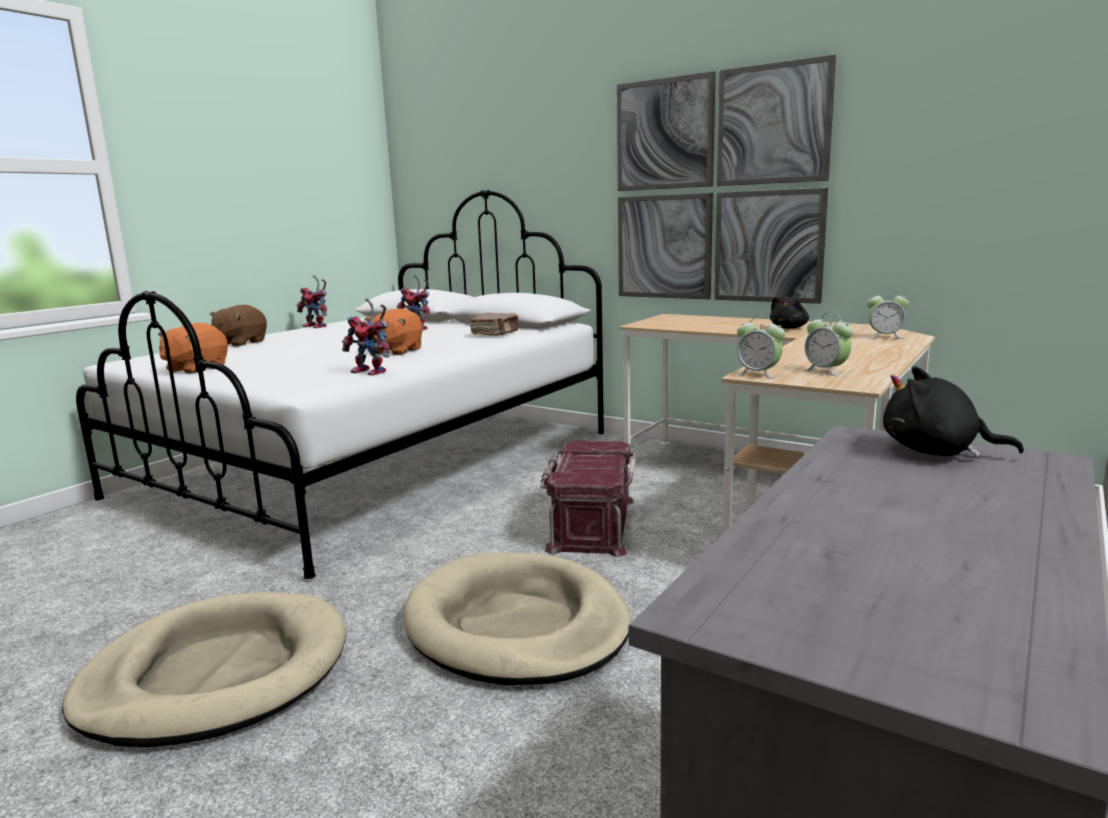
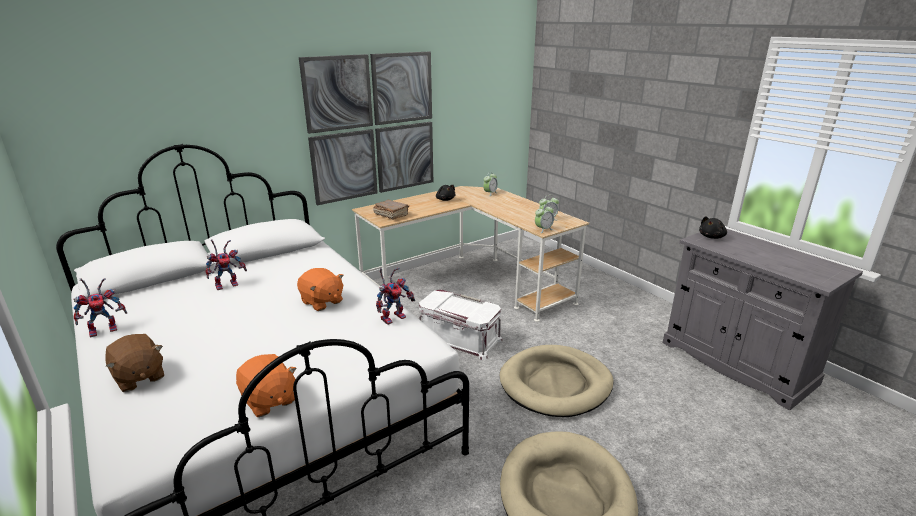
camera: 70 degrees left, 10 degrees up
brown book [470,313,519,336] -> brown book moved to [373,200,409,220]
red storage box [540,441,636,557] -> white storage box [419,290,503,360]

